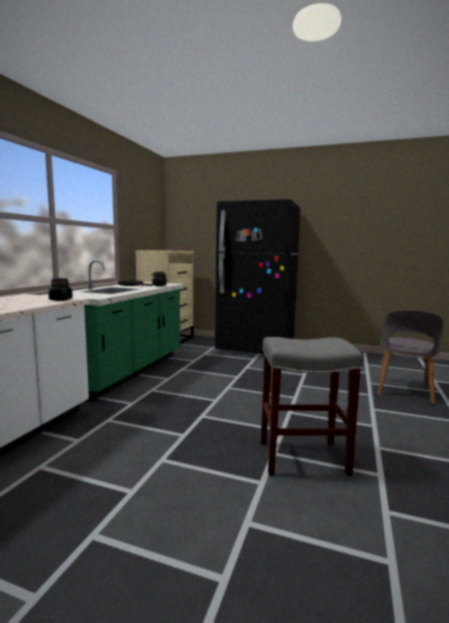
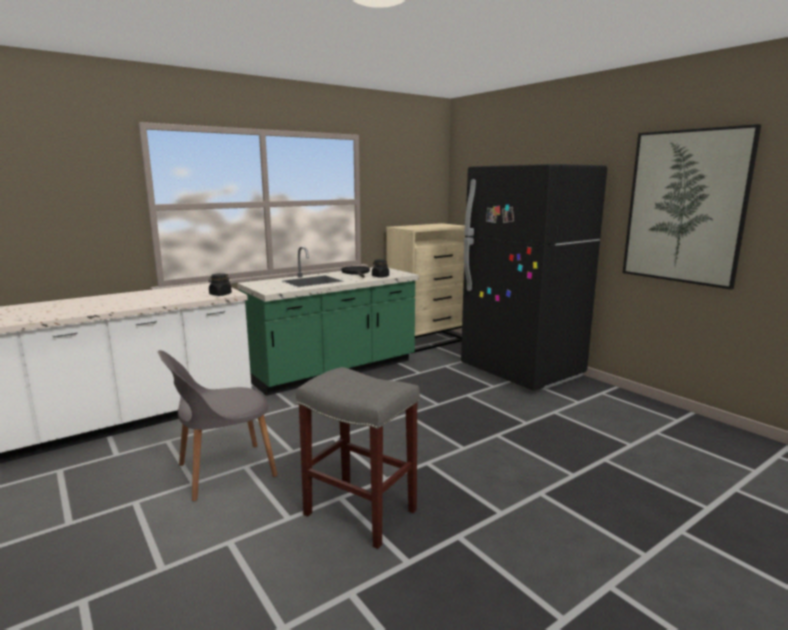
camera: 35 degrees right, 5 degrees up
grey chair [378,310,443,404] -> grey chair moved to [158,350,278,501]
none -> picture [623,124,761,290]

